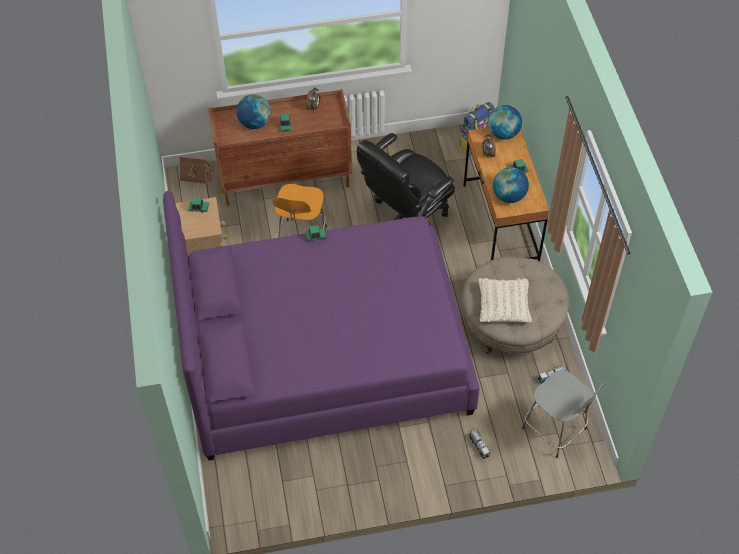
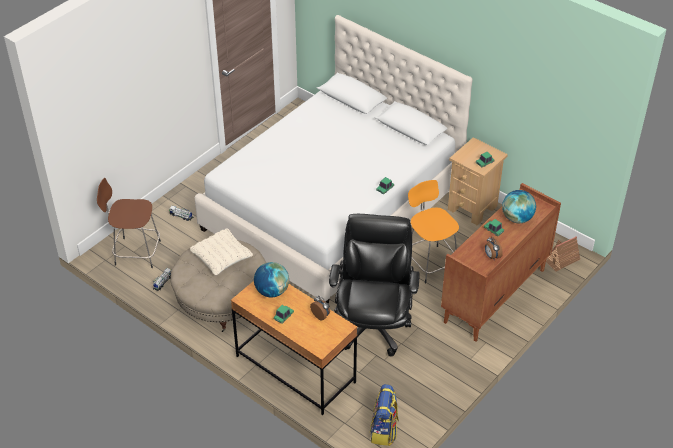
camera: 140 degrees right, 10 degrees down
purple bed [163,191,479,460] -> white bed [195,15,473,304]
globe [488,105,522,140] -> none
grey stool [522,370,606,458] -> brown stool [97,178,161,268]

